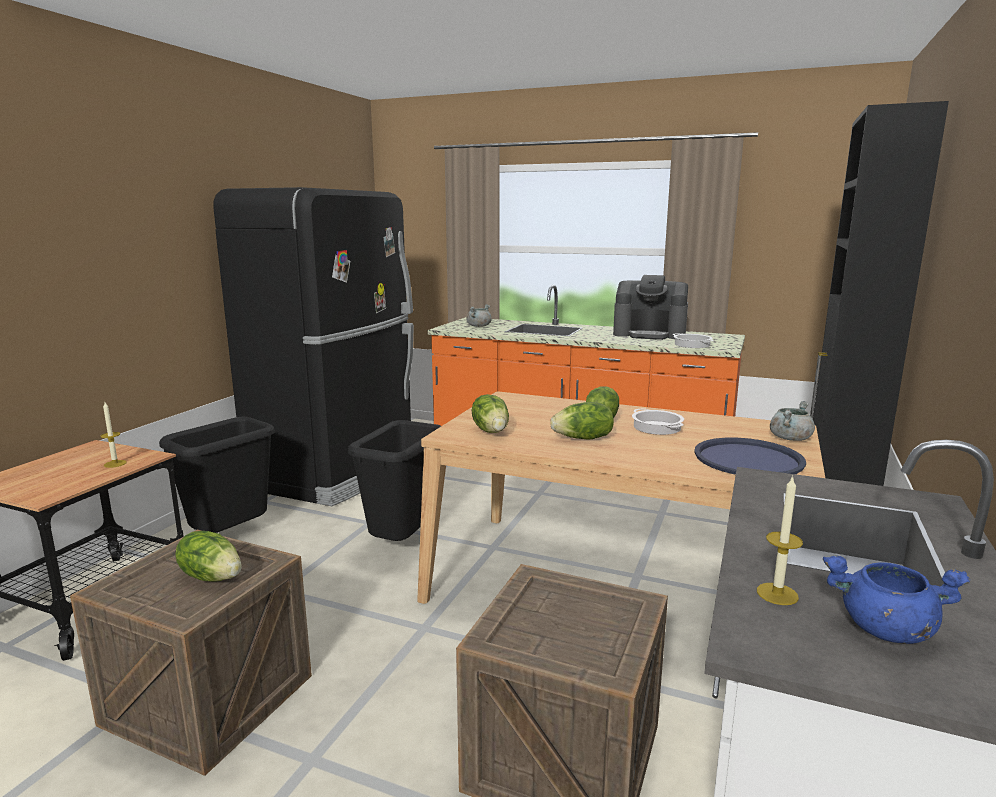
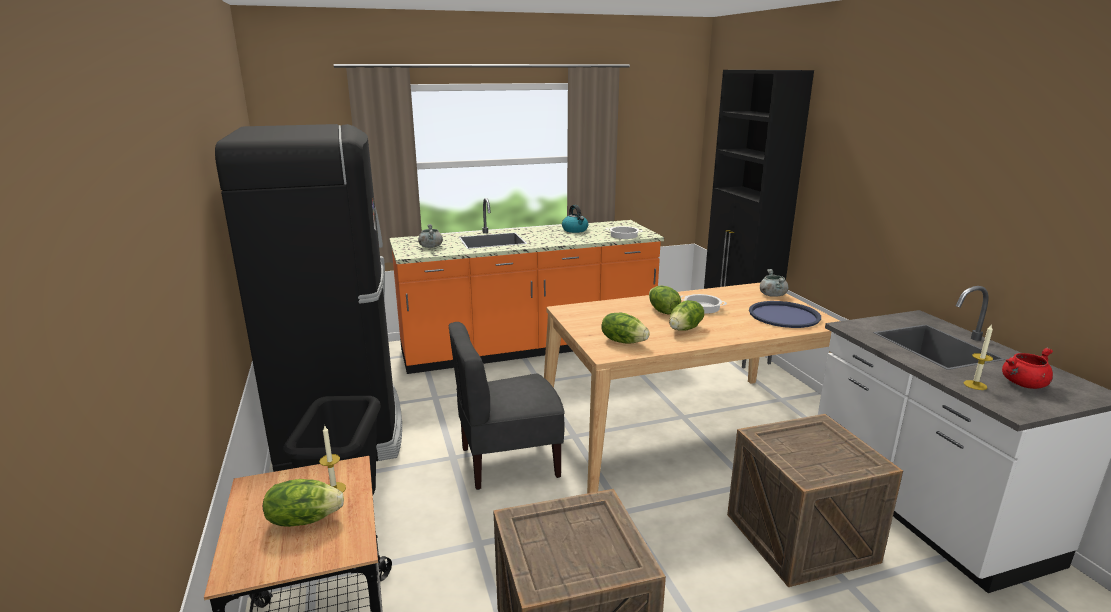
camera: 40 degrees left, 5 degrees up
lettuce [175,531,242,582] -> lettuce moved to [263,479,344,527]
black trash can [348,420,441,541] -> grey chair [449,322,565,490]
coffee machine [613,275,688,340] -> kettle [562,205,588,233]
blue cooking pot [823,555,970,644] -> red cooking pot [1002,348,1053,389]

